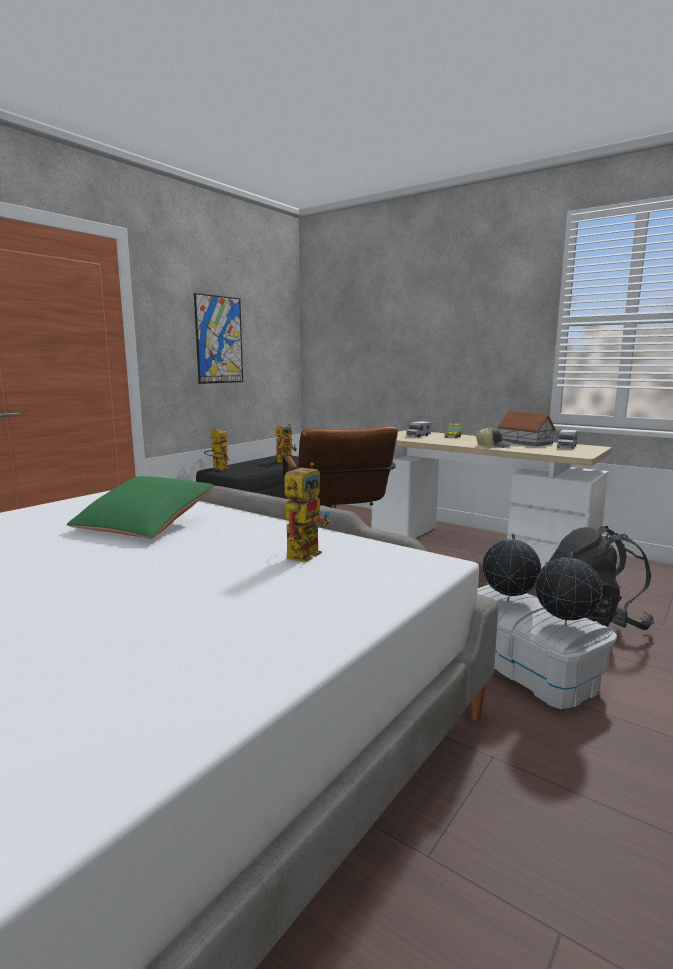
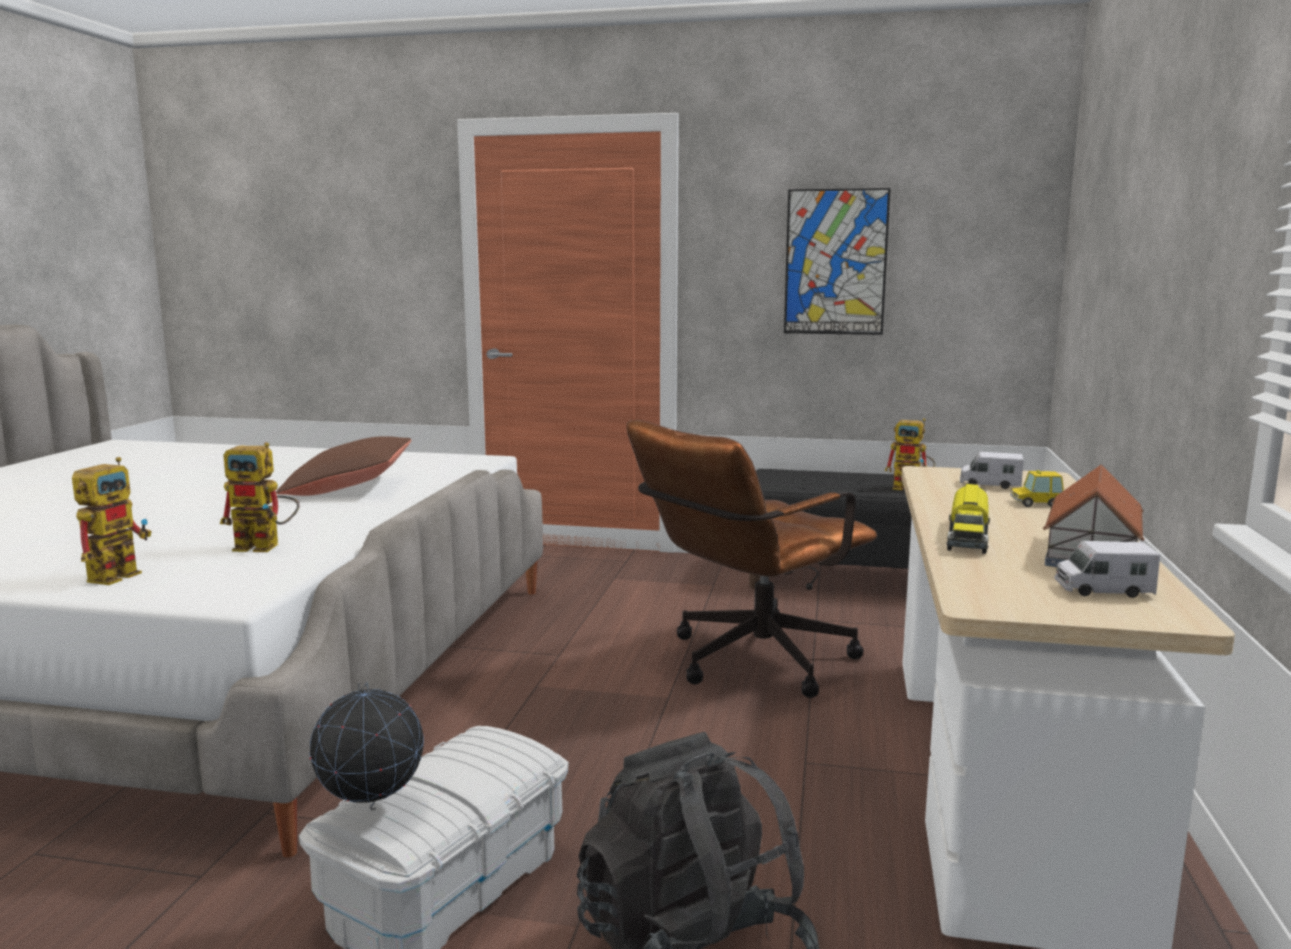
camera: 65 degrees right, 0 degrees up
green pillow [67,476,214,539] -> brown pillow [276,436,411,496]
toy robot [204,427,229,470] -> toy robot moved to [72,457,152,585]
cap [475,427,513,448] -> toy truck [946,484,990,554]
globe [482,533,541,602] -> none

